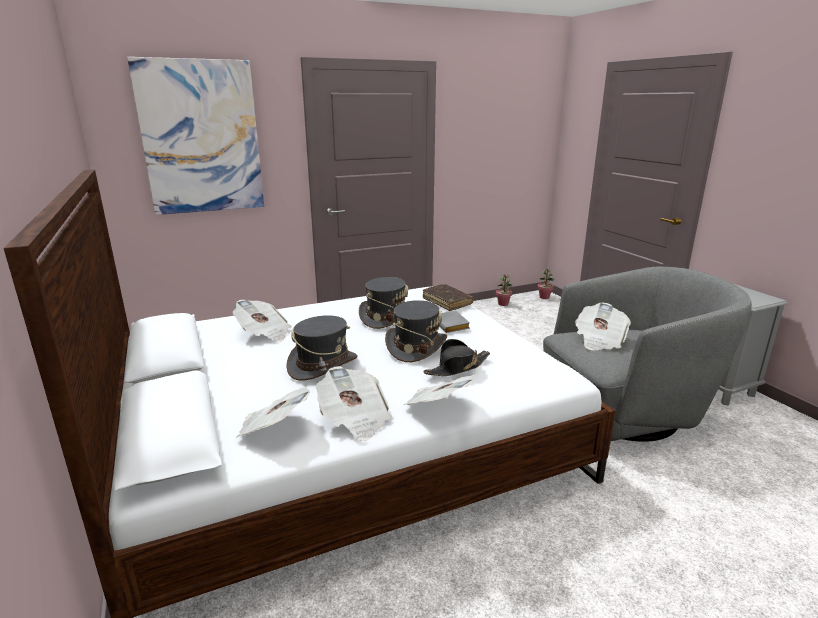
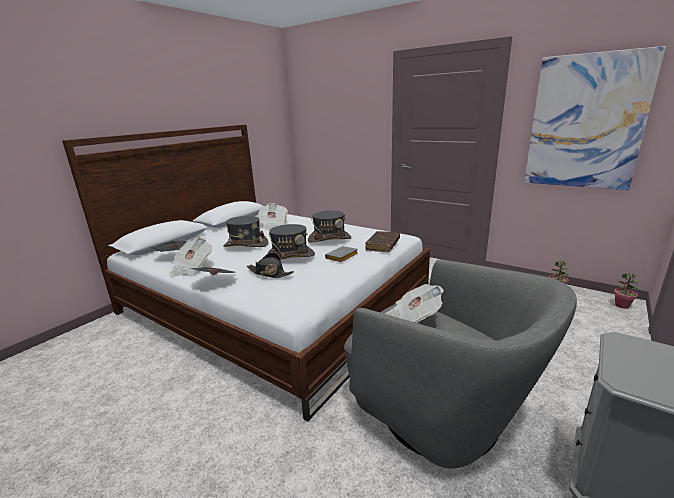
camera: 60 degrees right, 0 degrees up
picture [127,57,264,215] -> picture moved to [524,46,666,190]

